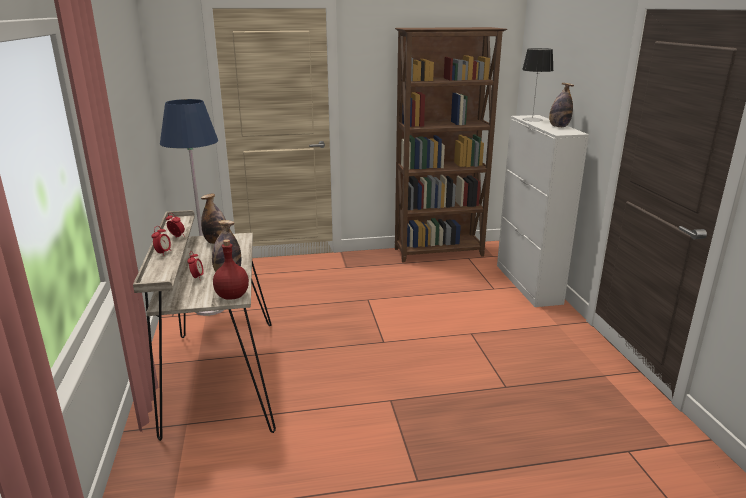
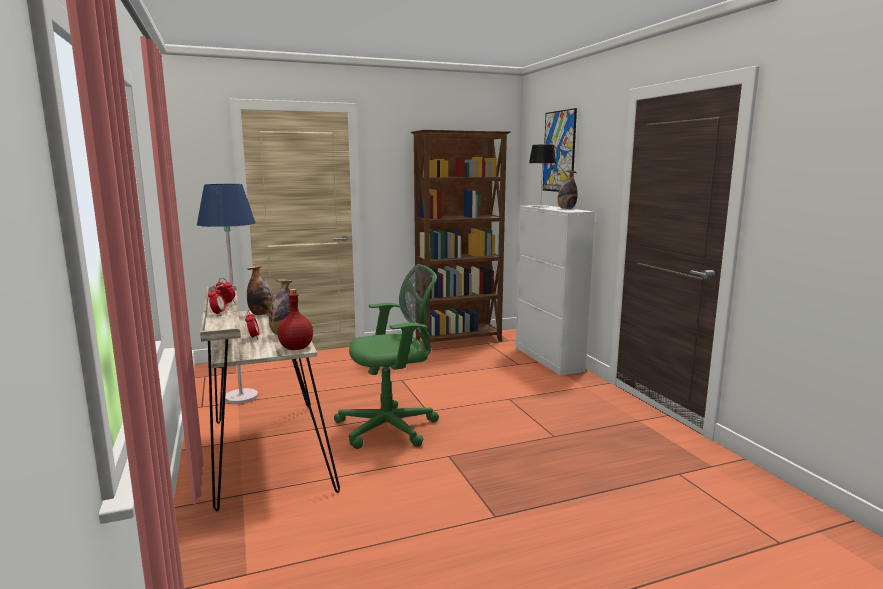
camera: 10 degrees left, 10 degrees down
none -> green office chair [334,264,439,449]
none -> picture [543,108,577,192]

